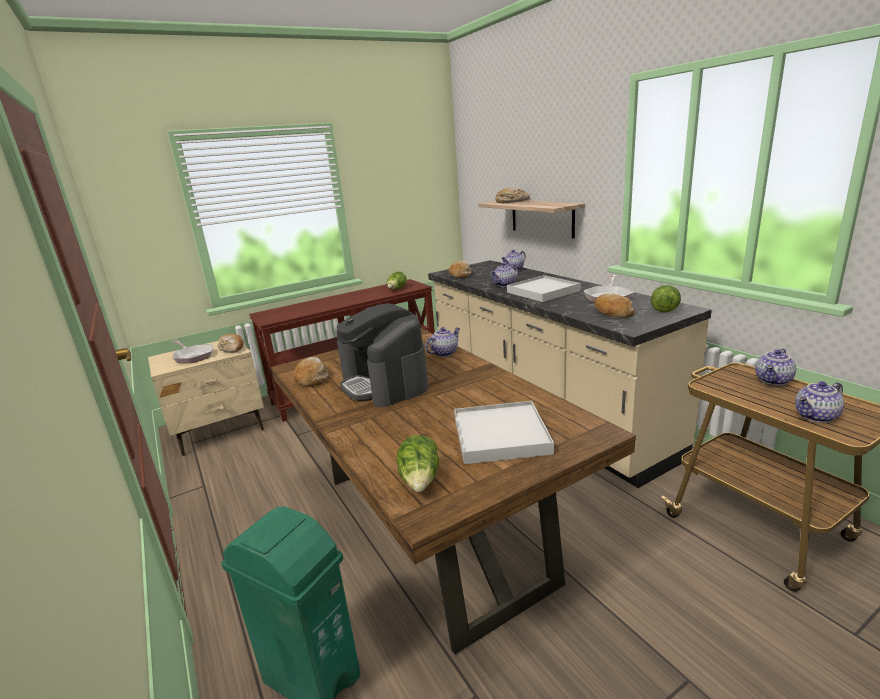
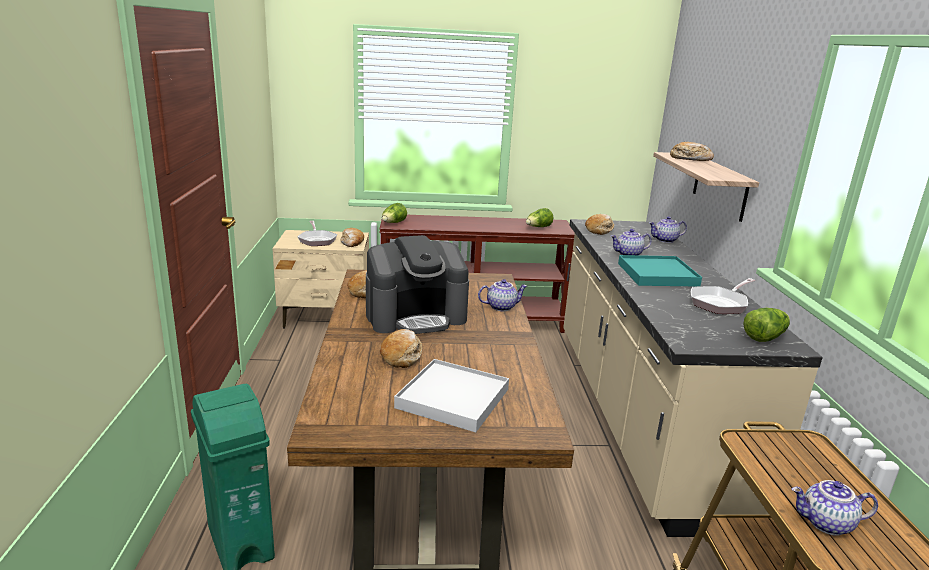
camera: 25 degrees right, 0 degrees up
coffee machine [337,303,429,407] -> coffee machine turned 105 degrees counterclockwise [366,235,469,334]
lettuce [397,435,439,492] -> lettuce moved to [382,203,407,223]
white tray [507,275,581,302] -> turquoise tray [618,255,702,286]
bread [595,293,635,318] -> bread moved to [380,329,422,368]
teapot [755,349,796,386] -> none

